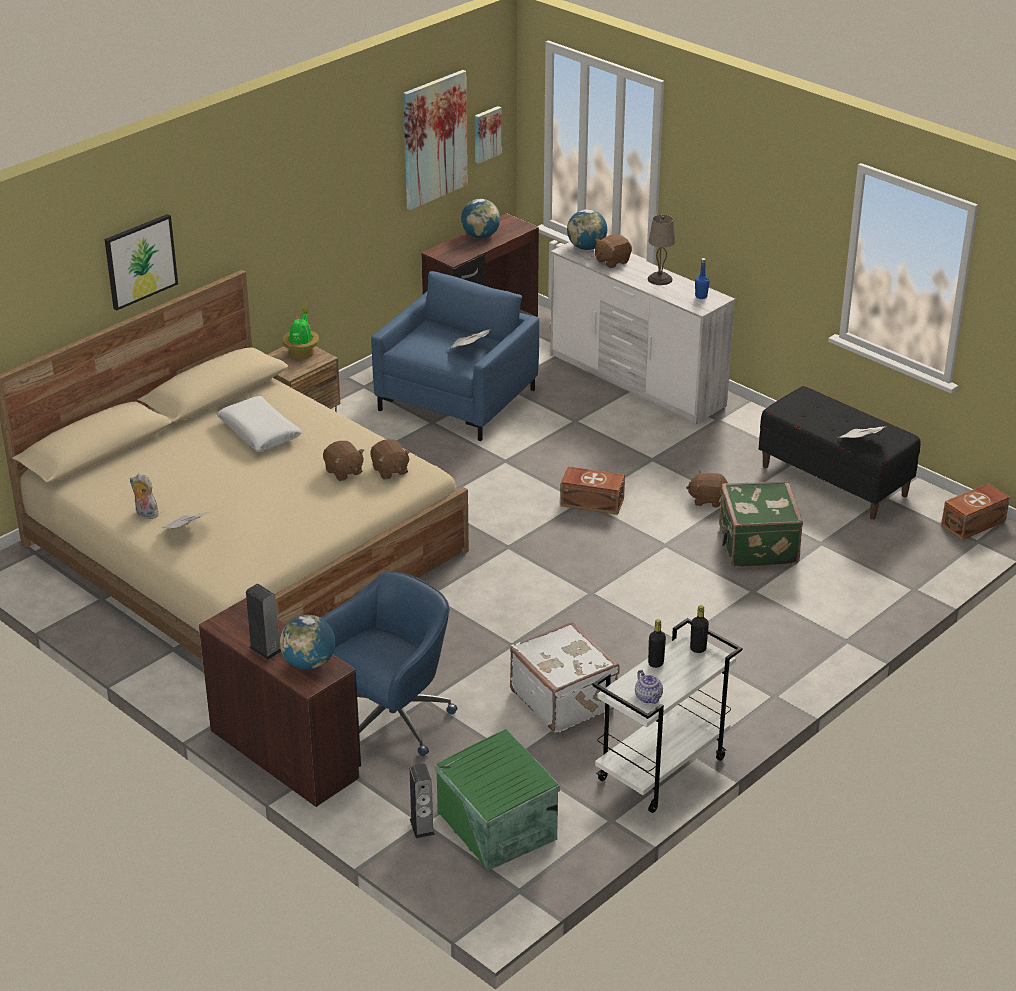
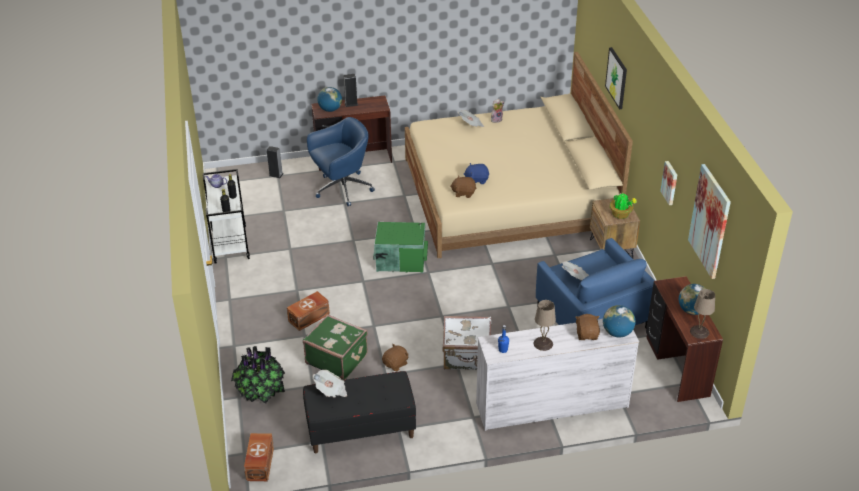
camera: 125 degrees right, 5 degrees up
white pillow [216,396,303,451] -> none
blue office chair [321,572,458,756] -> blue office chair turned 105 degrees counterclockwise [307,117,375,206]
brown plush toy [323,441,364,481] -> blue plush toy [463,163,489,184]
green storage box [435,729,560,871] -> green storage box moved to [373,222,428,273]
picture [475,106,502,164] -> picture moved to [660,161,677,205]
white suitcase [510,622,620,734] -> white suitcase moved to [442,316,491,370]
brown storage box [561,466,625,515] -> brown storage box moved to [287,291,330,331]
none -> potted plant [231,346,285,404]
none -> beige table lamp [690,289,715,339]

